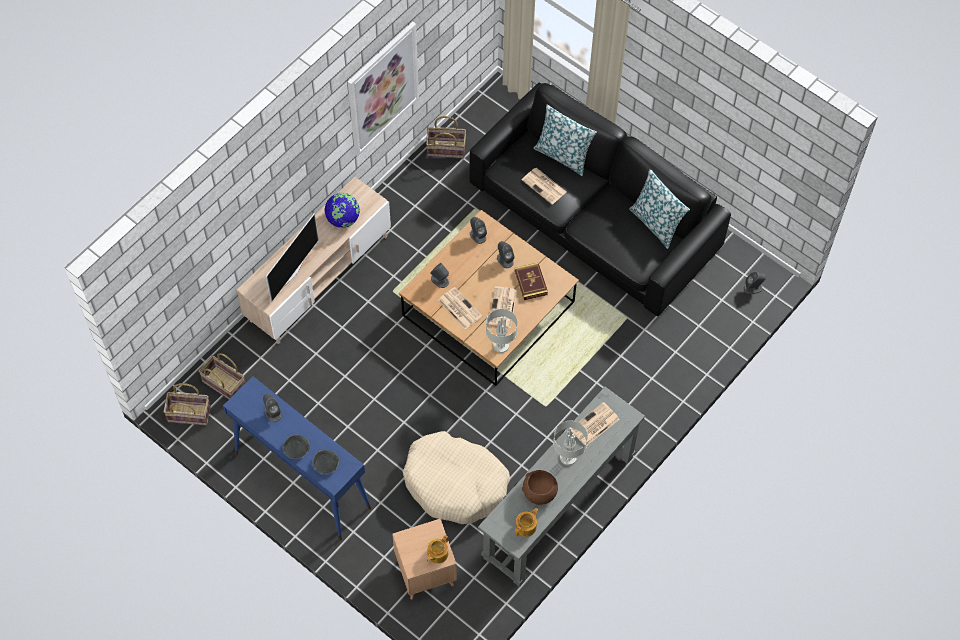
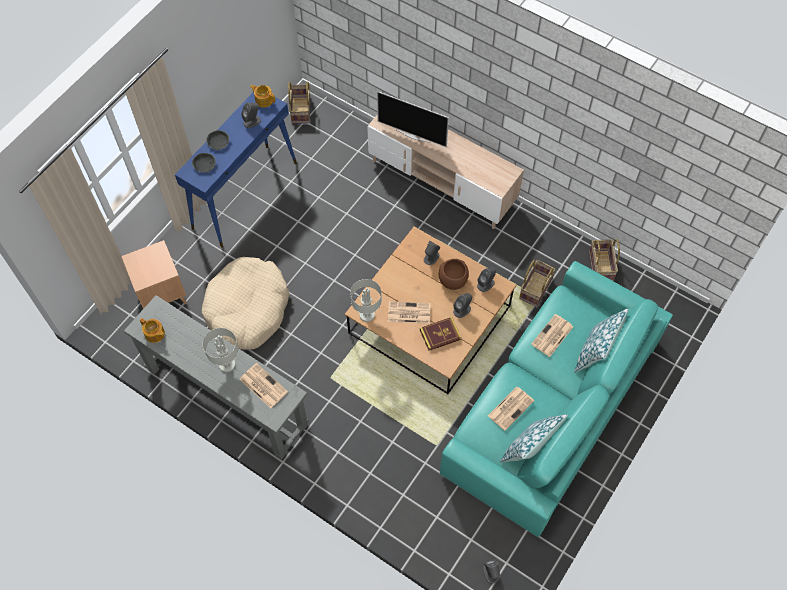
camera: 85 degrees right, 0 degrees up
basket [199,353,245,399] -> basket moved to [519,260,556,307]
globe [324,193,360,228] -> none
picture [348,22,419,156] -> none
teapot [427,535,448,564] -> teapot moved to [250,85,275,108]
newspaper [438,287,482,329] -> newspaper moved to [488,387,534,431]
black sofa [470,83,731,316] -> turquoise sofa [440,261,673,537]
brown bowl [522,470,558,505] -> brown bowl moved to [439,259,469,290]

